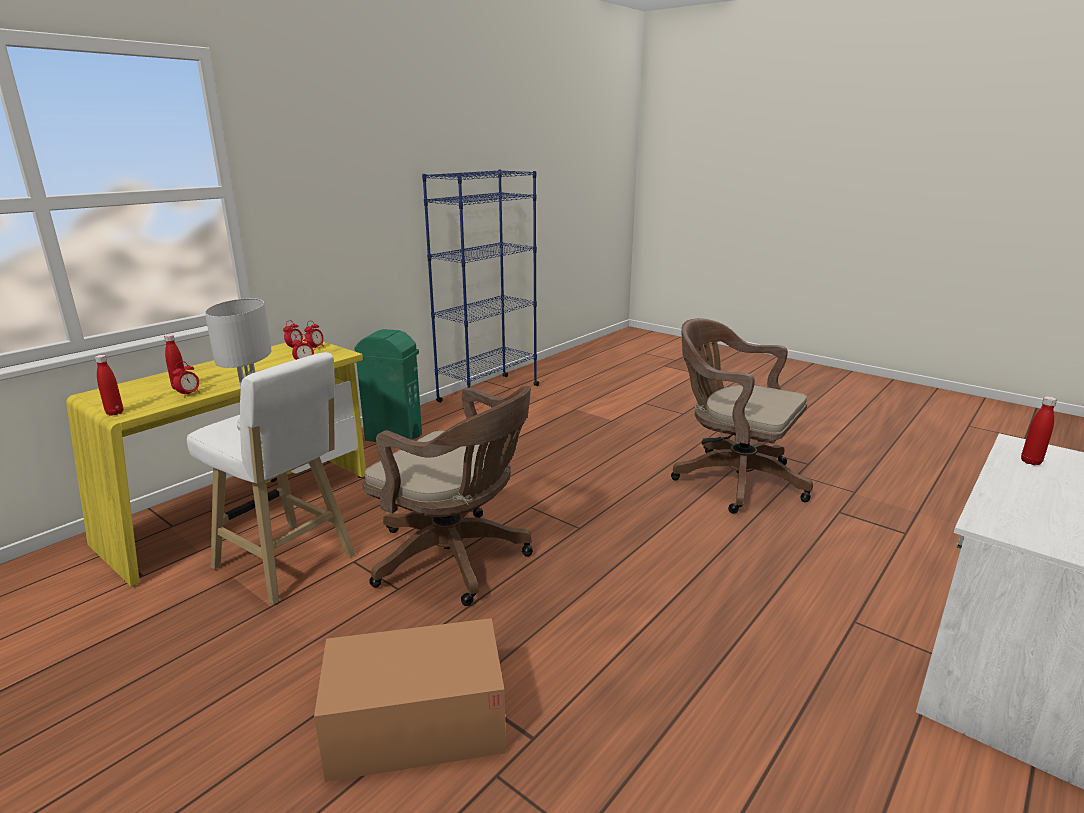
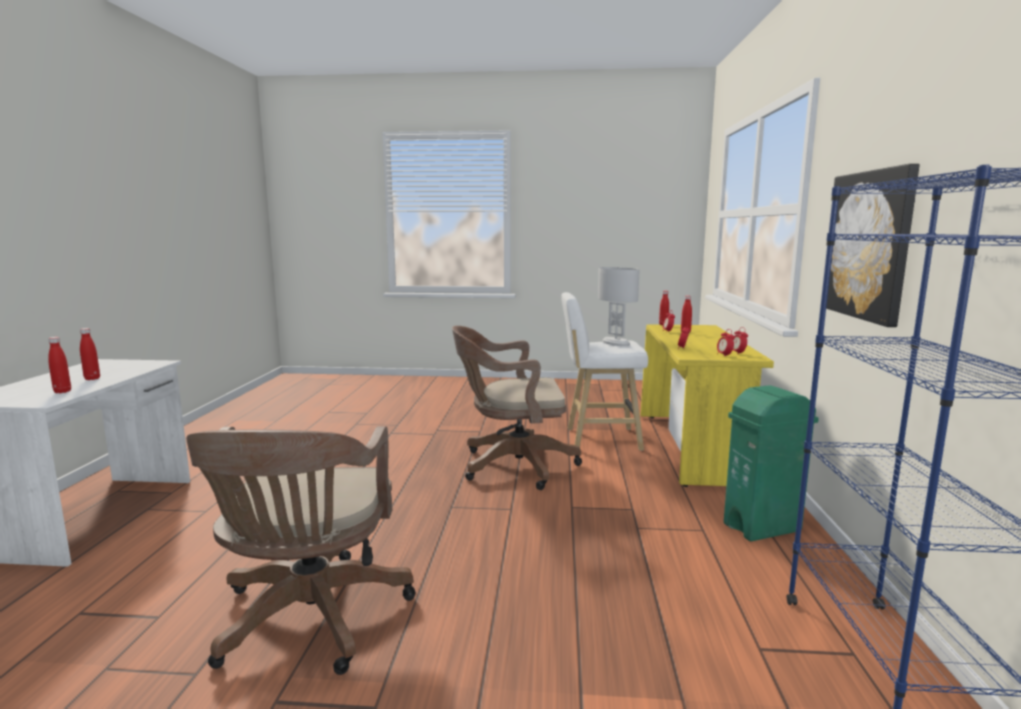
camera: 145 degrees right, 10 degrees down
cardboard box [314,618,506,782] -> none
brown office chair [671,318,813,514] -> brown office chair turned 90 degrees clockwise [186,426,416,675]
none -> red bottle [80,328,100,380]
none -> picture [826,164,920,327]

